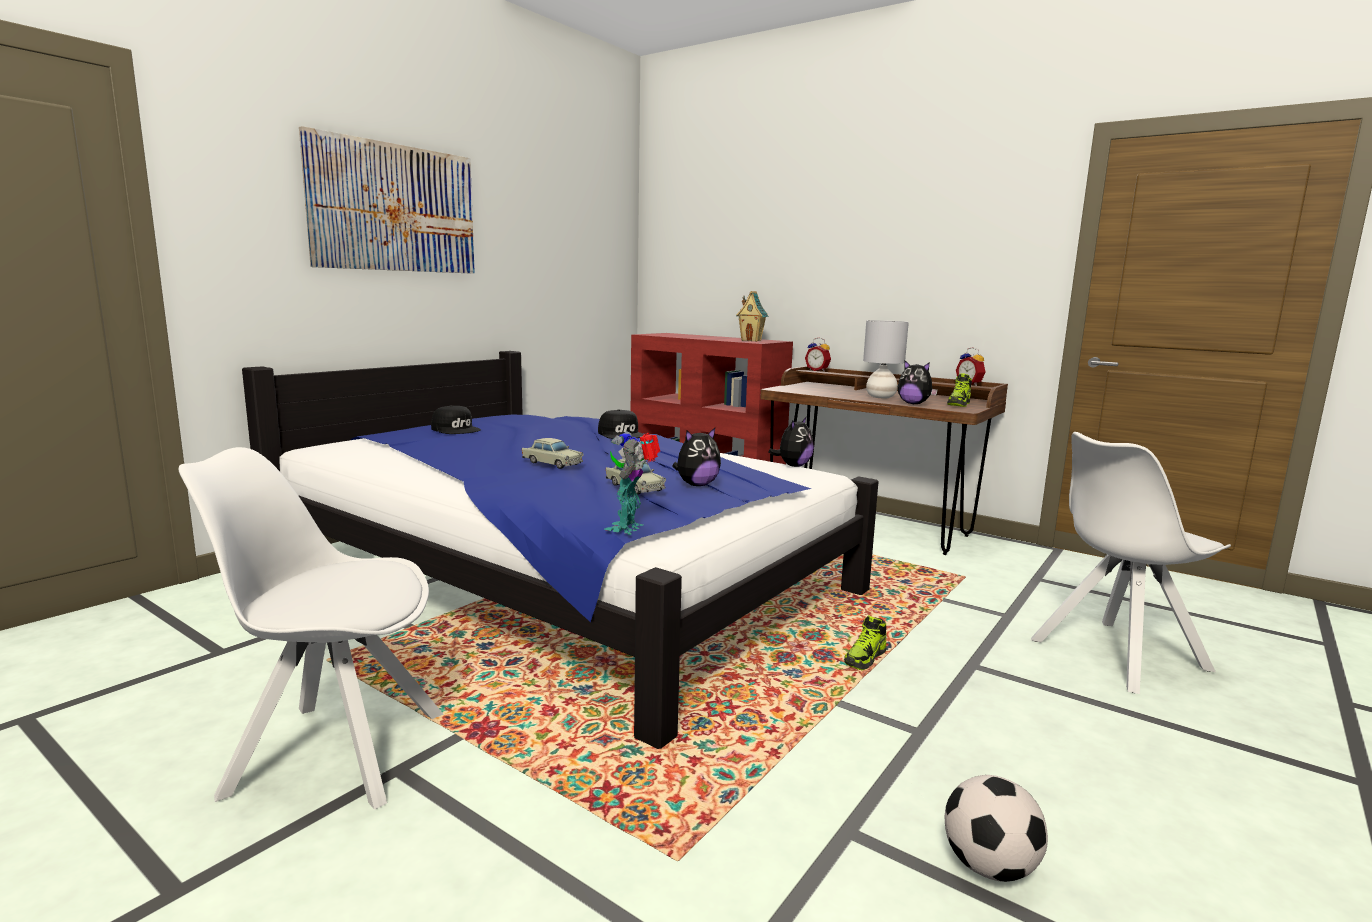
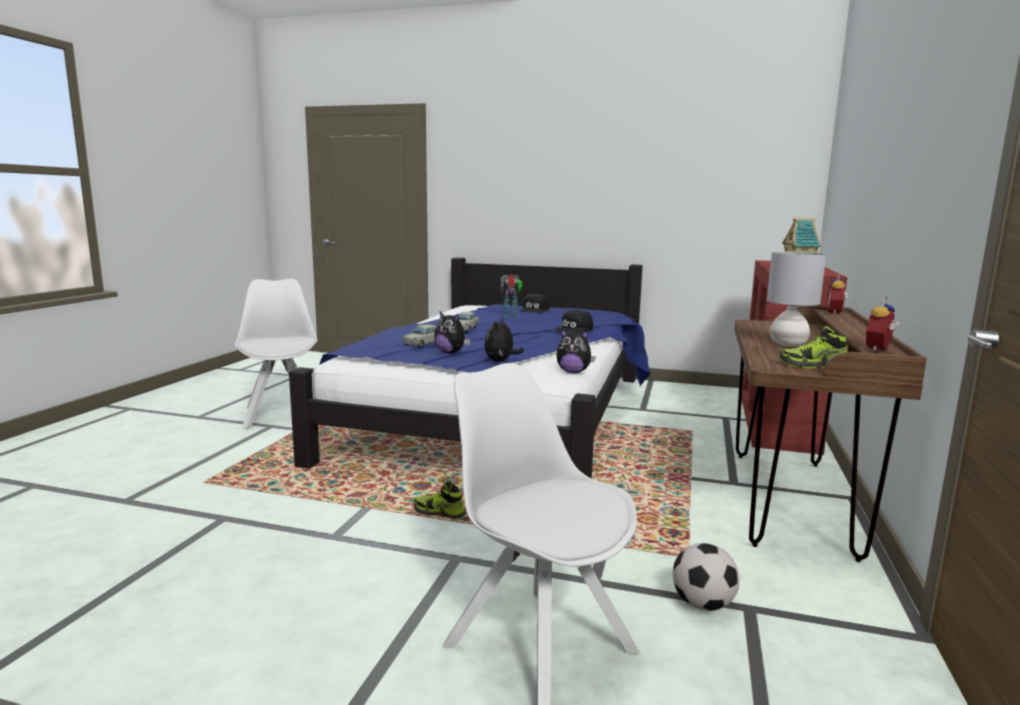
camera: 70 degrees right, 0 degrees up
picture [299,126,475,274] -> none
toy robot [604,431,660,535] -> toy robot moved to [500,274,523,317]
plush toy [898,361,938,404] -> plush toy moved to [484,317,524,362]
football [945,775,1048,882] -> football moved to [673,543,739,611]

